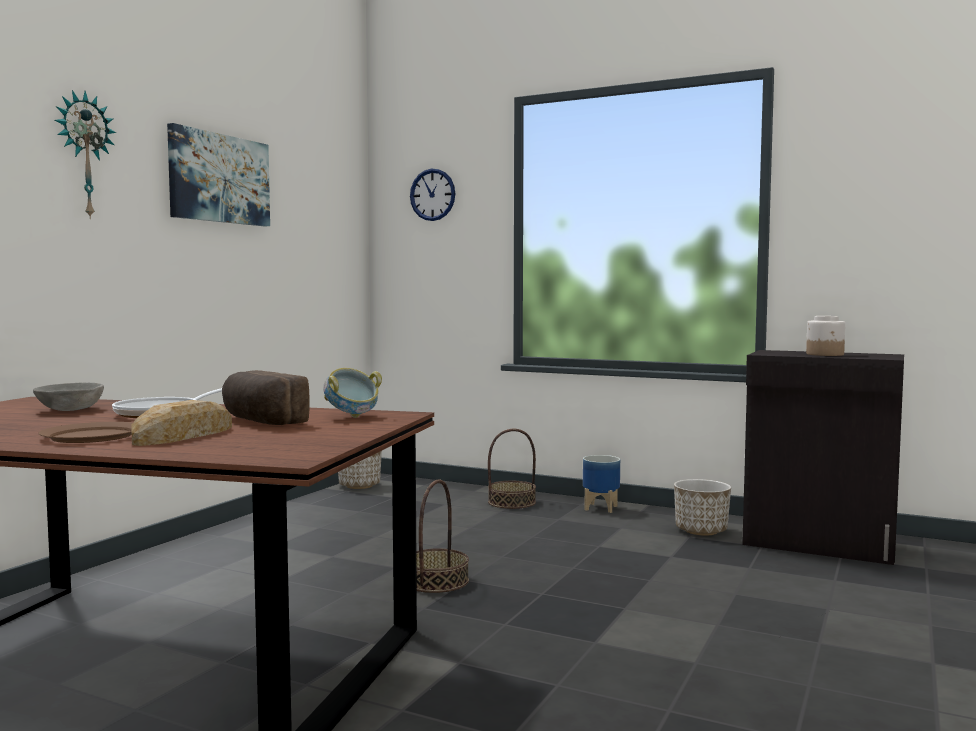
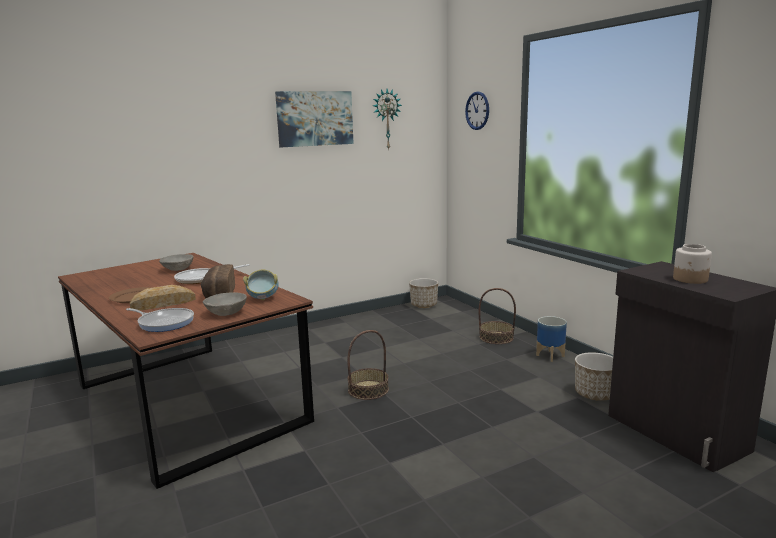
camera: 35 degrees right, 10 degrees up
wall clock [55,90,116,219] -> wall clock moved to [373,89,402,150]
none -> frying pan [126,308,194,332]
none -> grey bowl [203,292,247,316]

